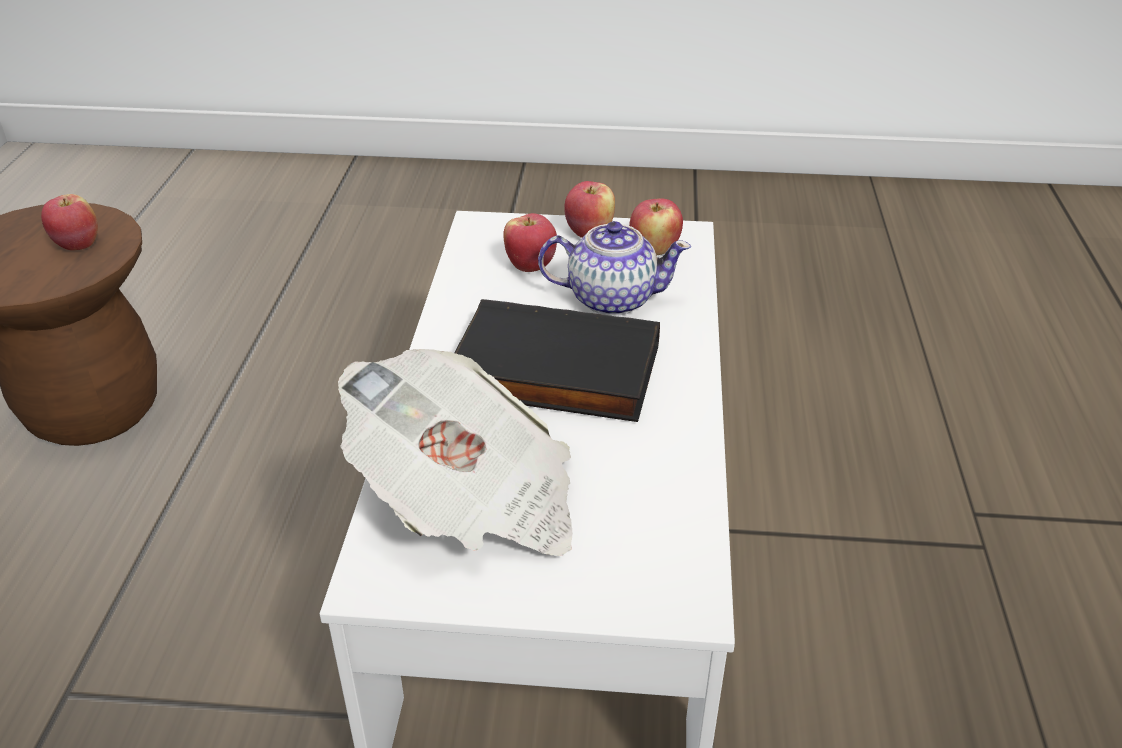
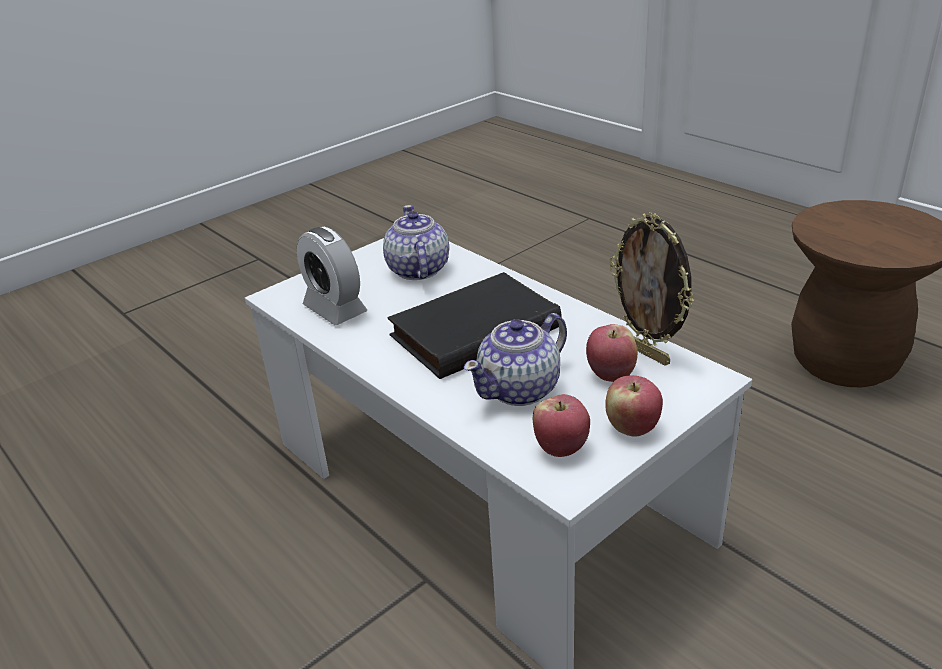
camera: 135 degrees right, 5 degrees down
apple [41,194,98,251] -> none
newspaper [338,349,573,556] -> teapot [383,205,449,280]
none -> alarm clock [297,227,367,325]
none -> picture frame [609,212,694,366]

